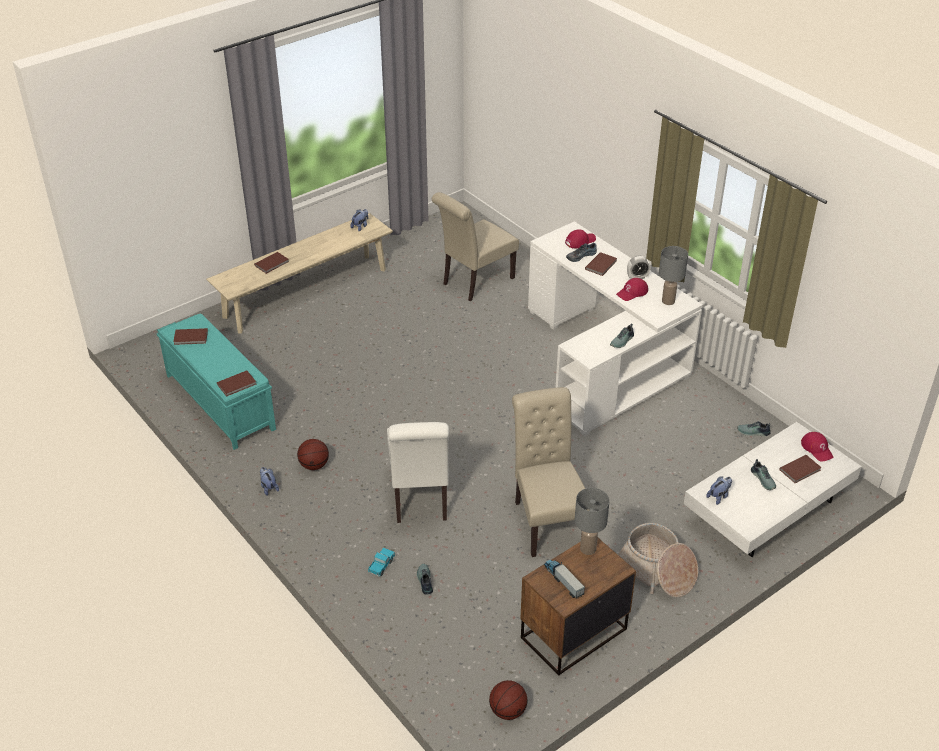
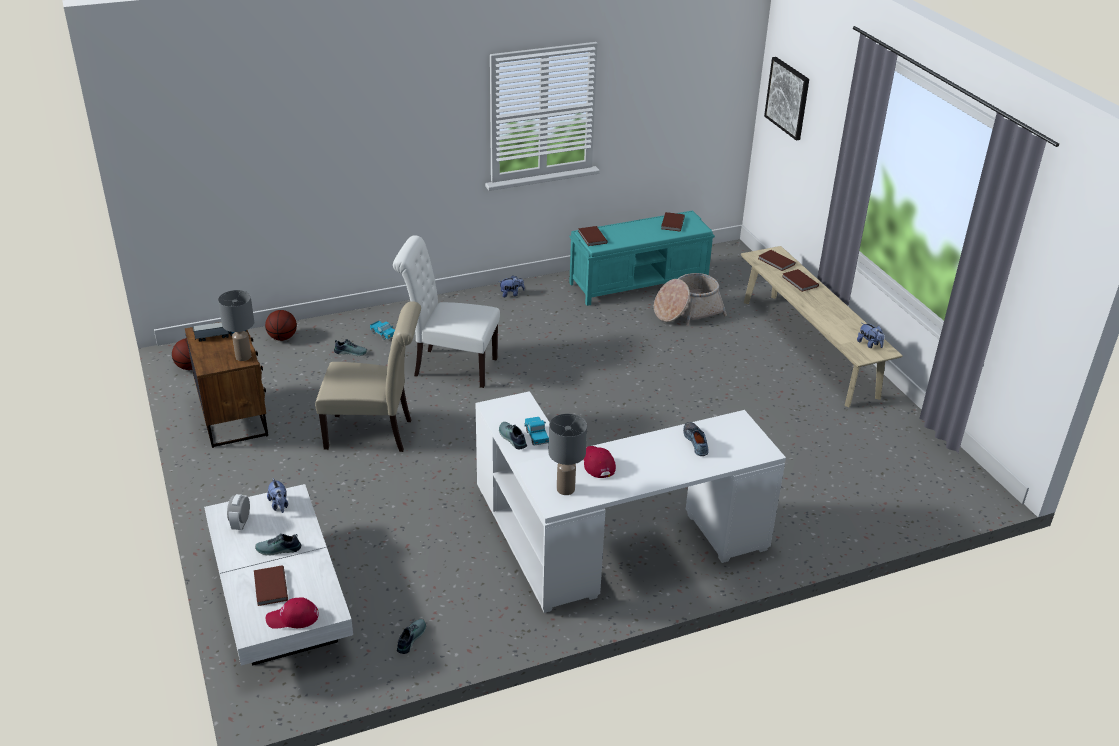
camera: 105 degrees right, 5 degrees down
basketball [297,439,329,470] -> basketball moved to [265,310,297,341]
beige chair [432,192,519,301] -> none
red cap [565,229,596,249] -> none
brown book [585,252,617,276] -> brown book moved to [758,250,796,271]
basket [618,523,698,598] -> basket moved to [654,273,727,326]
alarm clock [627,256,651,279] -> alarm clock moved to [227,494,250,530]
none -> toy truck [524,417,549,446]
none -> picture [764,57,809,141]

